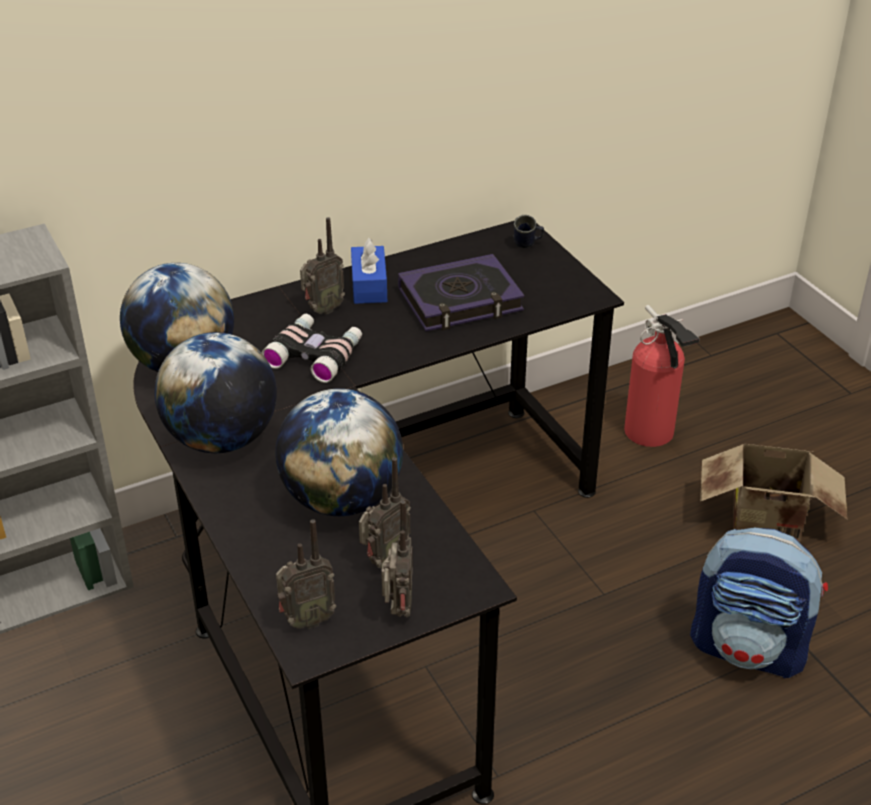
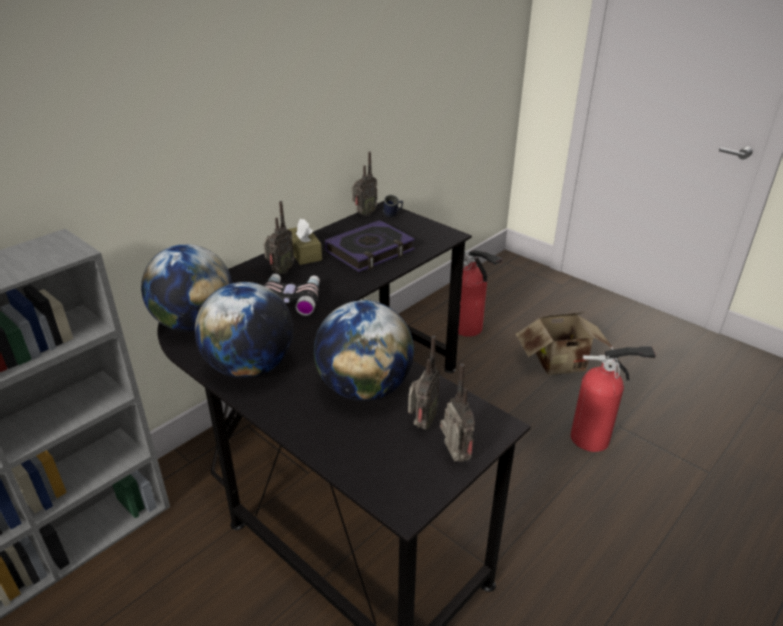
camera: 20 degrees left, 5 degrees down
radio [276,519,336,629] -> radio moved to [352,152,378,216]
blue tissue box [351,238,387,304] -> brown tissue box [288,219,322,265]
backpack [690,528,828,678] -> fire extinguisher [571,346,656,452]

